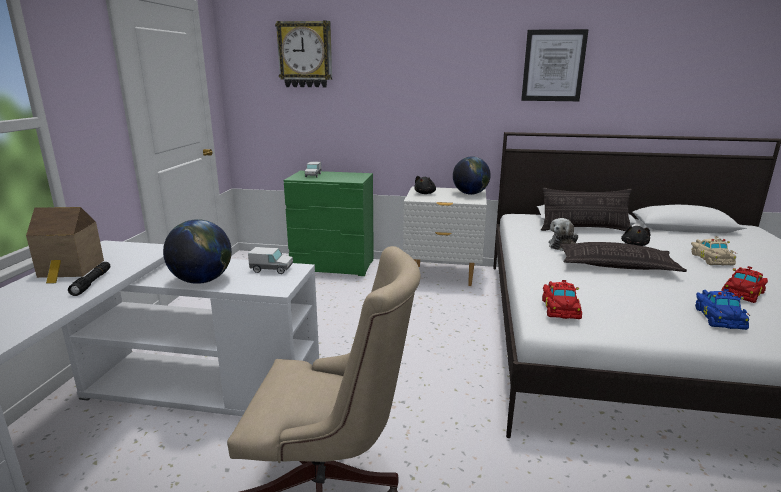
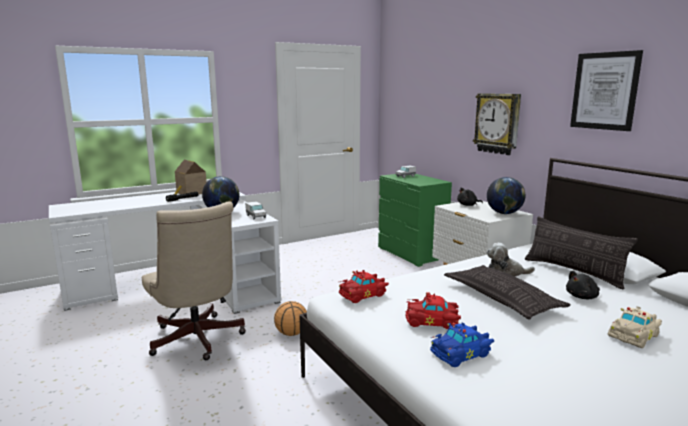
camera: 50 degrees right, 5 degrees down
wall clock [275,21,332,88] -> wall clock moved to [473,93,521,155]
red toy car [721,266,768,303] -> red toy car moved to [406,292,461,329]
none -> basketball [274,301,307,336]

